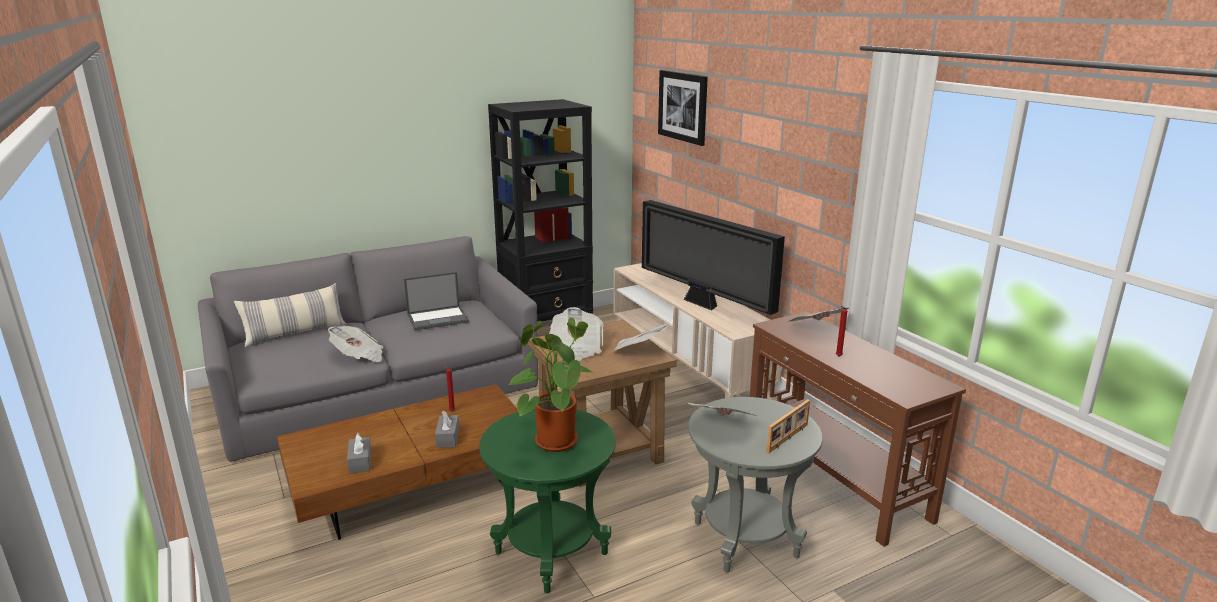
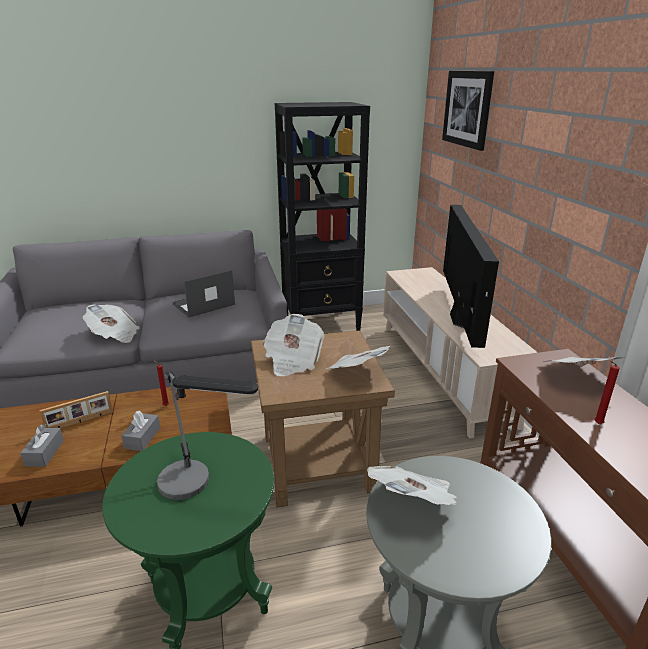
camera: 15 degrees right, 5 degrees up
pillow [234,283,346,347] -> none
laptop [404,272,469,331] -> laptop turned 150 degrees clockwise [172,270,235,317]
potted plant [508,318,594,452] -> table lamp [157,371,258,500]
television [642,200,785,315] -> television turned 150 degrees counterclockwise [443,205,499,348]
picture frame [766,399,810,453] -> picture frame moved to [39,391,113,428]

